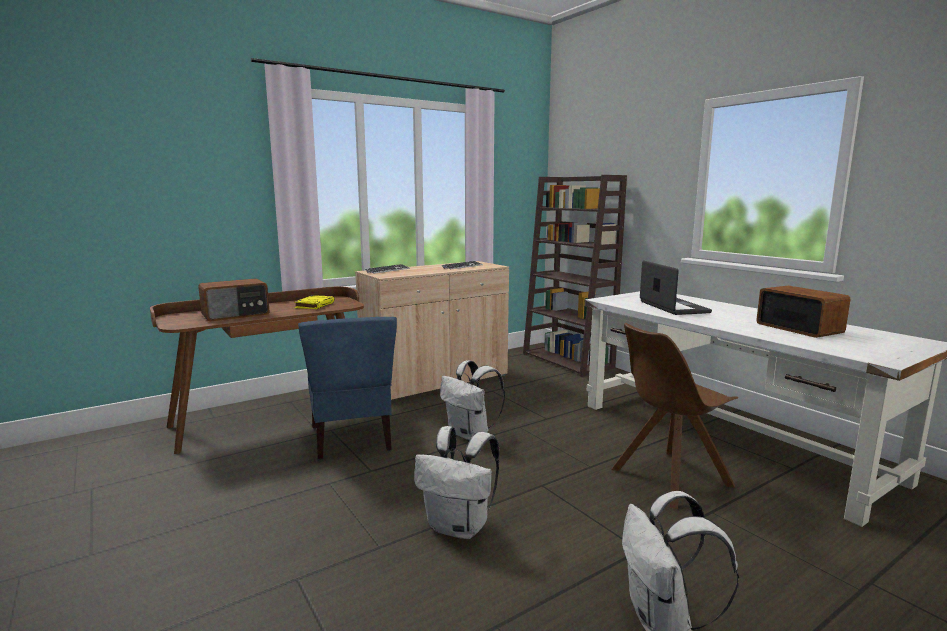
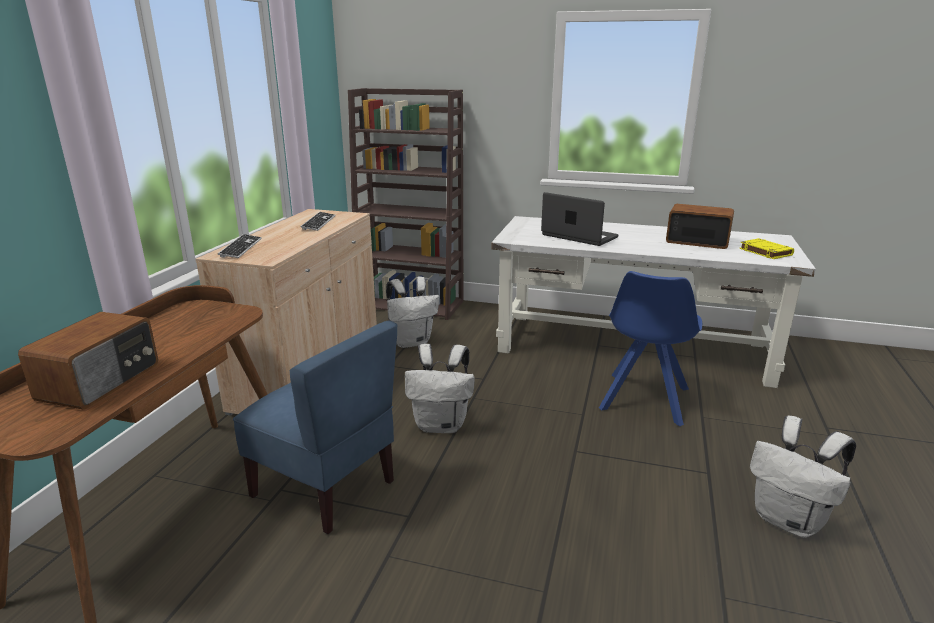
camera: 40 degrees left, 10 degrees up
yellow book [294,295,335,309] -> yellow book moved to [739,238,794,259]
white backpack [414,426,500,539] -> white backpack moved to [386,276,439,348]
brown chair [611,323,739,509] -> blue chair [599,271,702,426]

